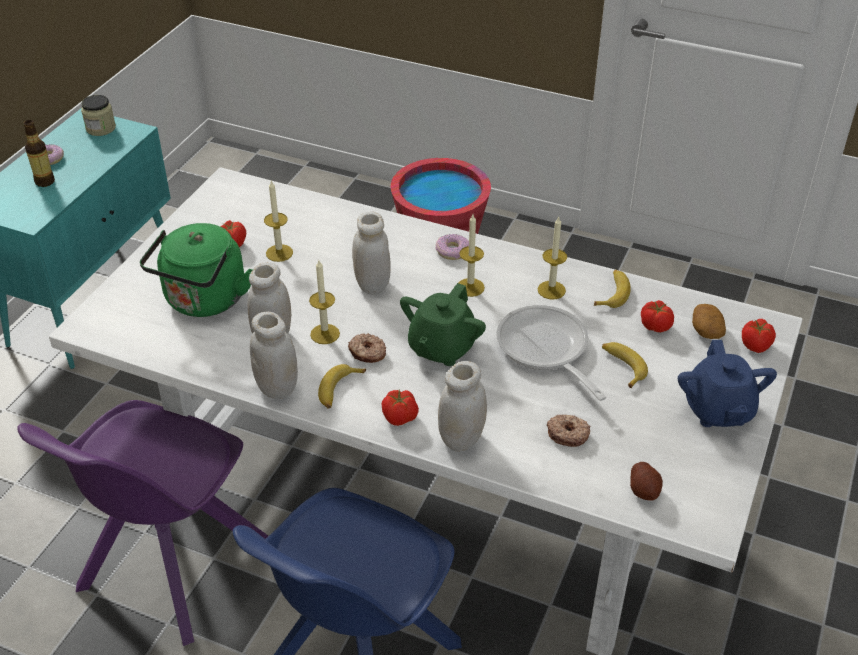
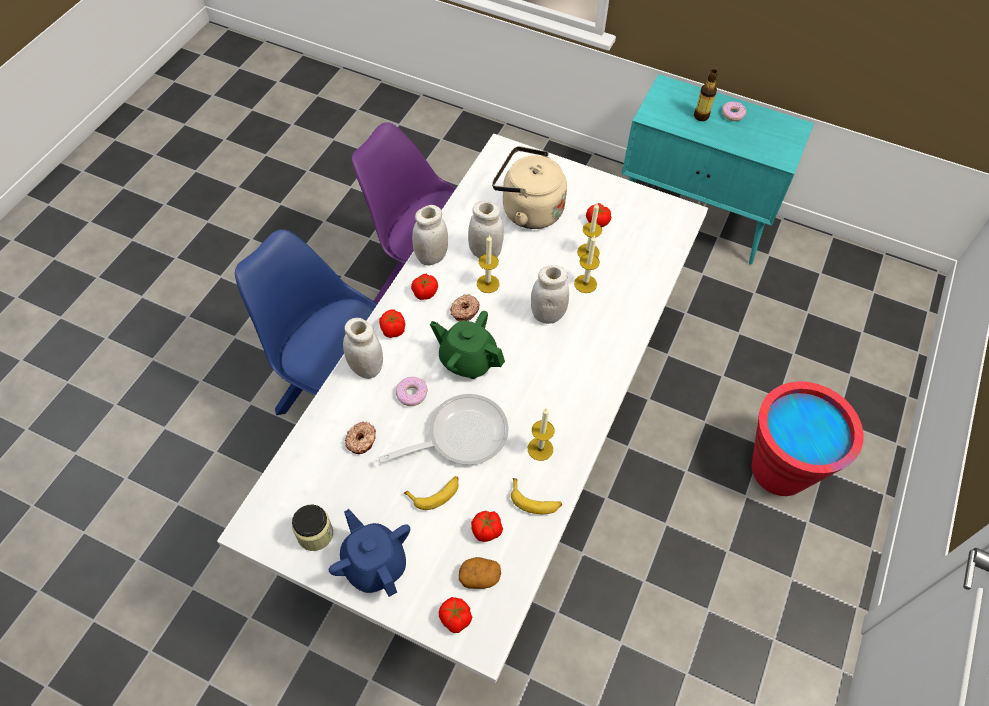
camera: 90 degrees right, 15 degrees up
jar [81,95,116,136] -> jar moved to [292,505,333,551]
green kettle [140,223,253,317] -> beige kettle [492,146,567,229]
banana [318,364,366,409] -> tomato [411,274,438,300]
donut [435,234,469,260] -> donut moved to [396,377,428,406]
candle [459,215,485,297] -> candle moved to [574,235,600,293]
potato [630,462,663,501] -> none
blue teapot [678,340,777,427] -> blue teapot turned 60 degrees clockwise [329,509,410,597]

